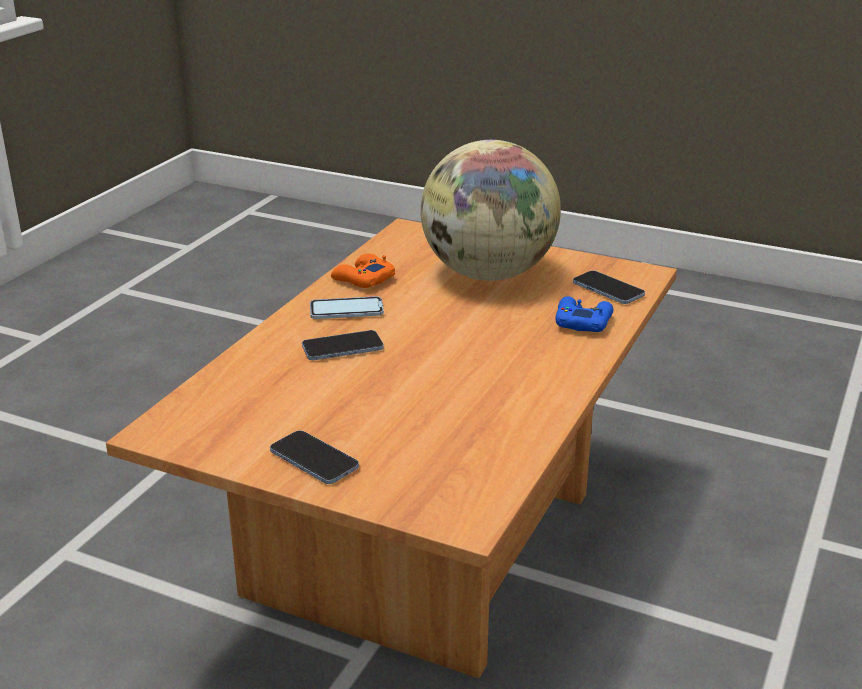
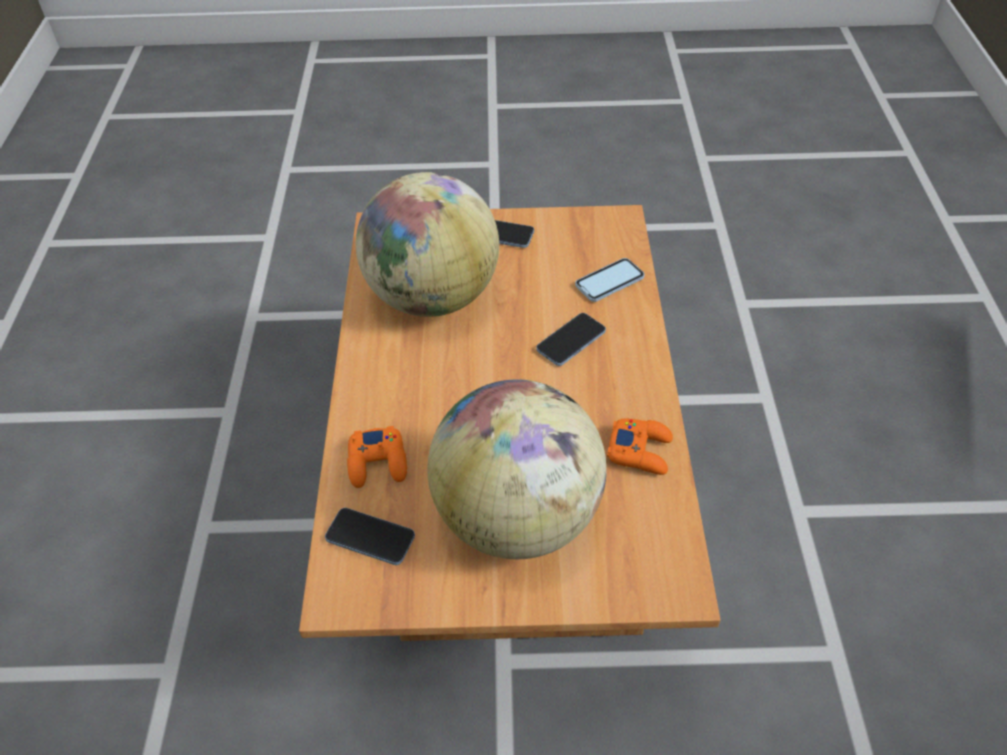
camera: 155 degrees right, 20 degrees up
phone [310,296,384,319] -> phone moved to [575,258,645,302]
blue game controller [555,296,613,332] -> orange game controller [347,426,407,488]
none -> globe [356,172,499,317]

